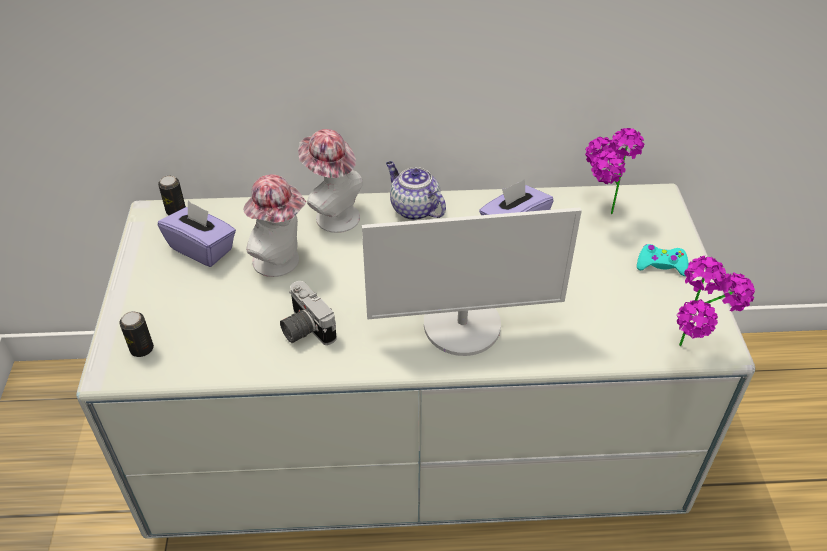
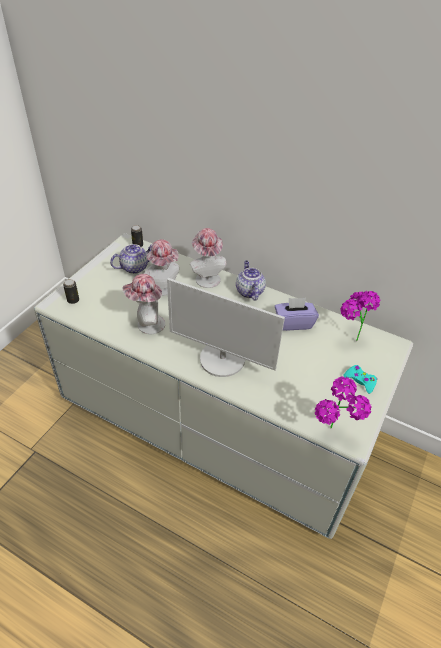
camera: 30 degrees right, 0 degrees up
purple tissue box [158,201,236,267] -> teapot [110,244,152,274]
camera [280,281,337,345] -> hat [122,274,165,334]

